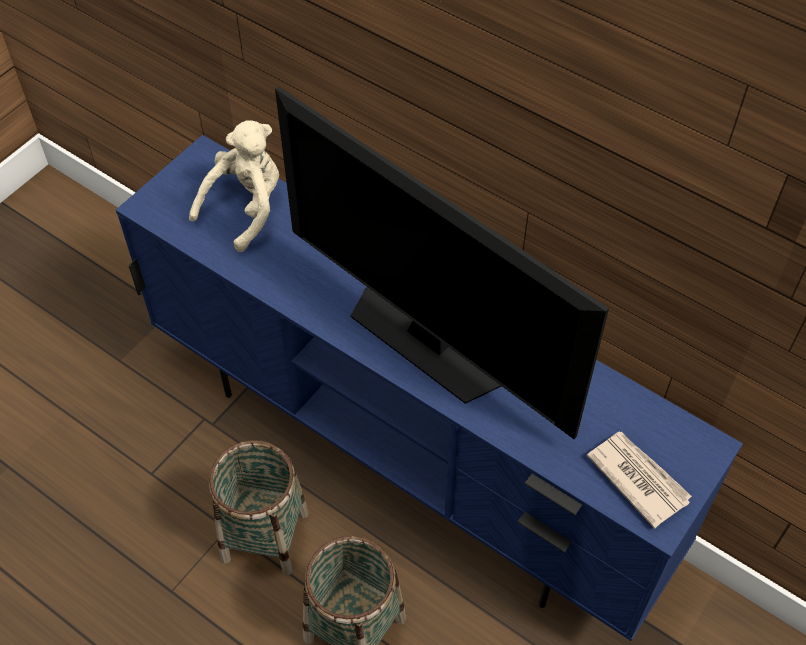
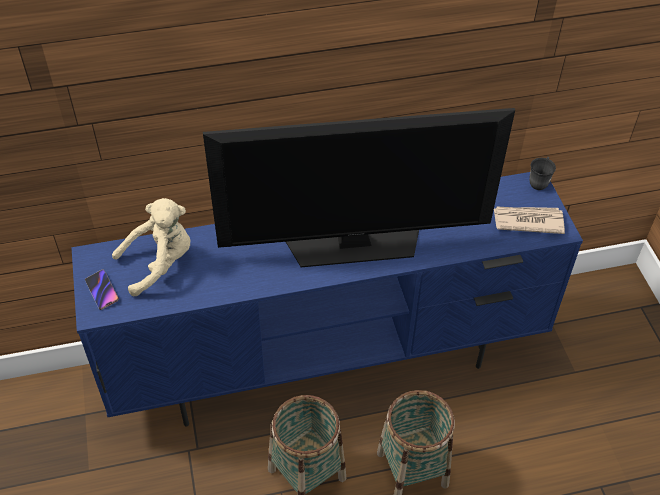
camera: 50 degrees left, 5 degrees down
beige plush toy [189,120,279,252] -> beige plush toy turned 75 degrees clockwise [112,198,191,296]
none -> phone [85,270,119,310]
none -> grey mug [529,157,556,190]

